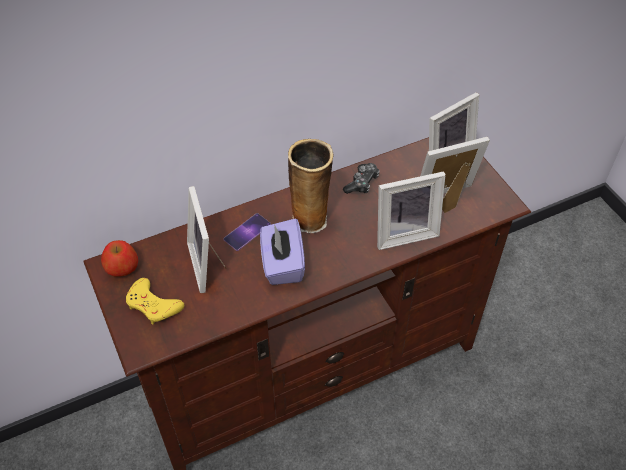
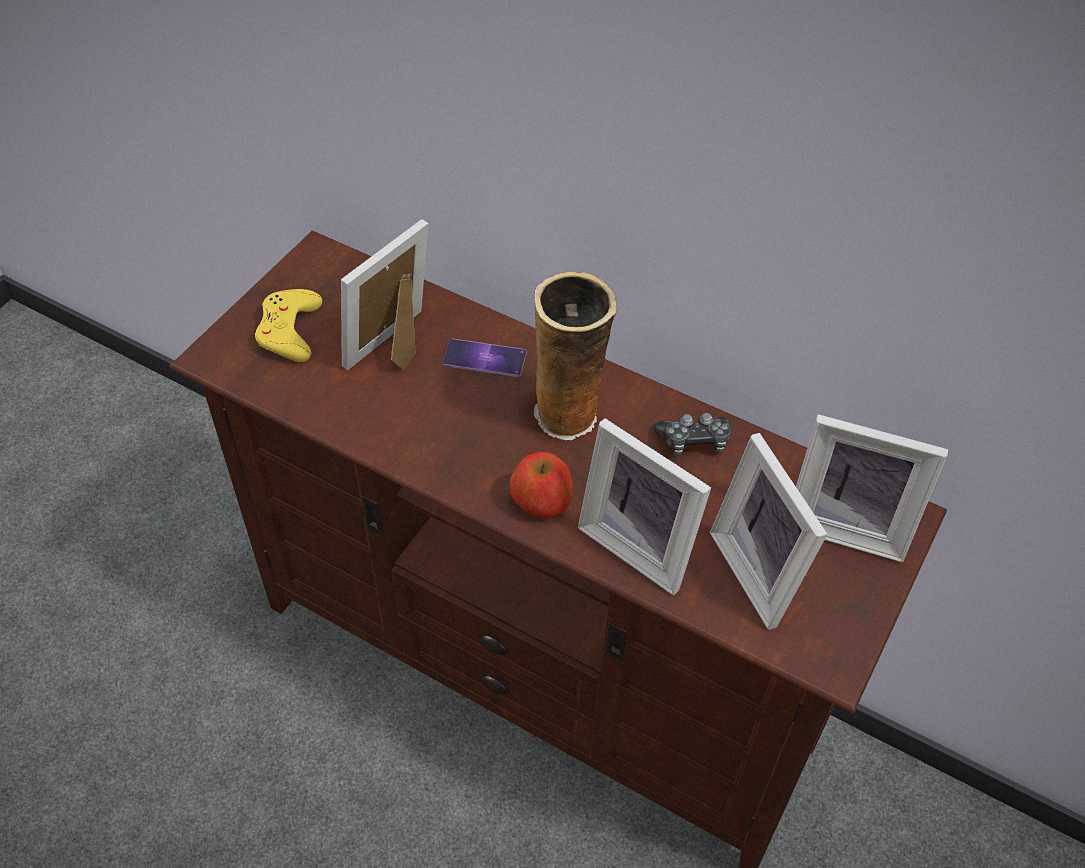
camera: 55 degrees right, 0 degrees up
apple [101,240,138,277] -> apple moved to [509,452,573,518]
purple tissue box [260,218,305,285] -> none
picture frame [420,137,490,213] -> picture frame turned 150 degrees counterclockwise [710,433,828,630]

